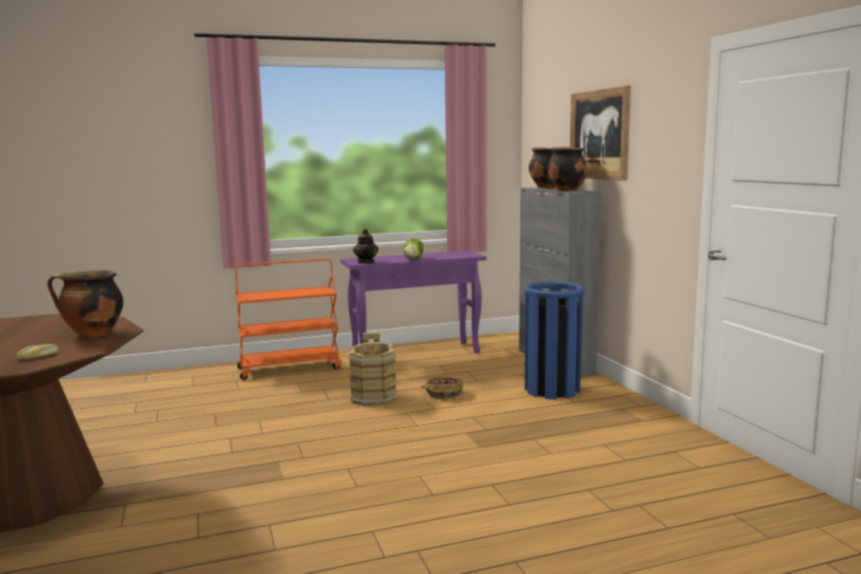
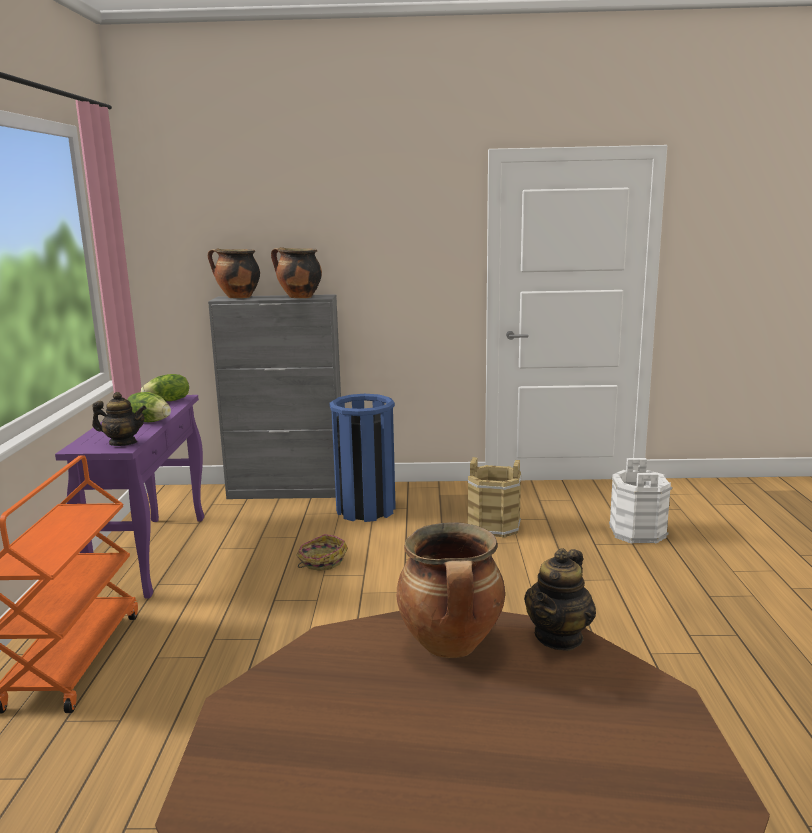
camera: 70 degrees left, 5 degrees up
bread [16,344,59,360] -> none
brown bucket [348,332,398,406] -> brown bucket moved to [468,457,522,537]
picture [570,85,631,181] -> none
none -> lettuce [141,374,189,401]
none -> teapot [524,548,596,651]
none -> white bucket [609,458,672,544]

